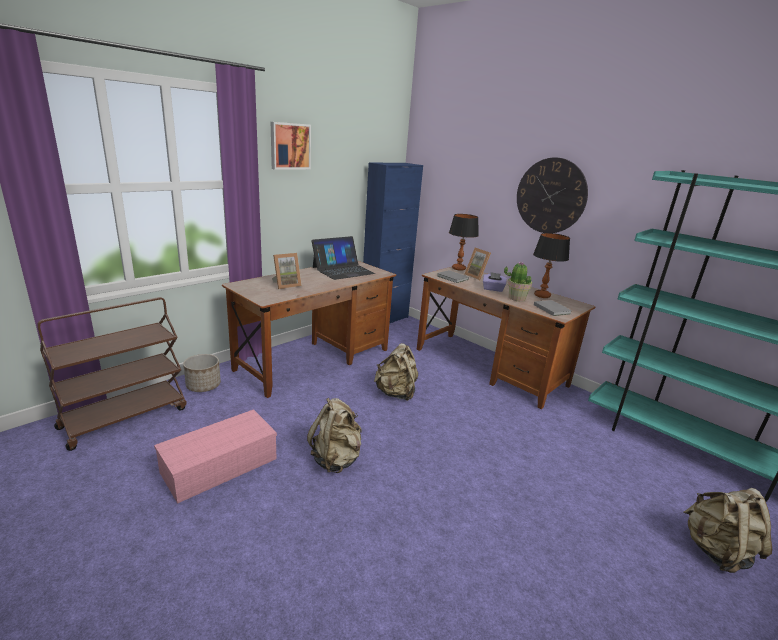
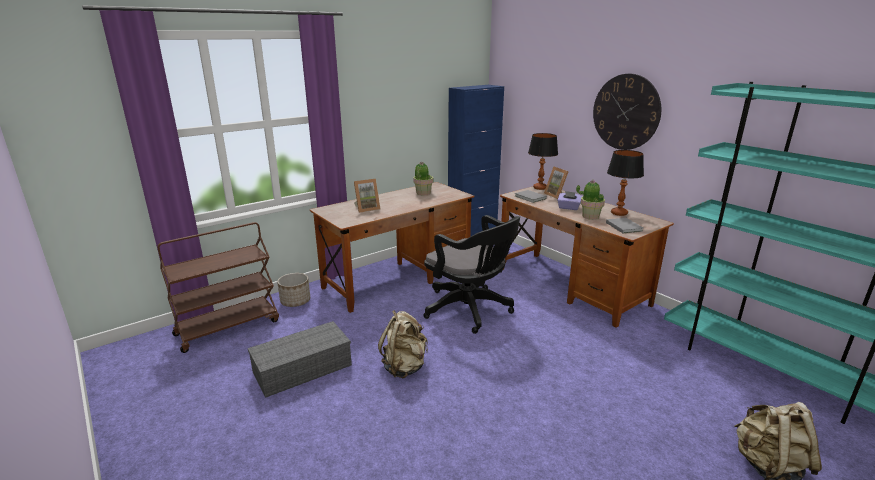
camera: 10 degrees right, 0 degrees up
pink storage box [154,409,277,504] -> grey storage box [248,321,352,398]
picture [271,122,311,170] -> none
laptop [312,236,375,280] -> potted plant [413,162,433,195]
beige backpack [374,343,418,401] -> black office chair [423,215,520,334]

